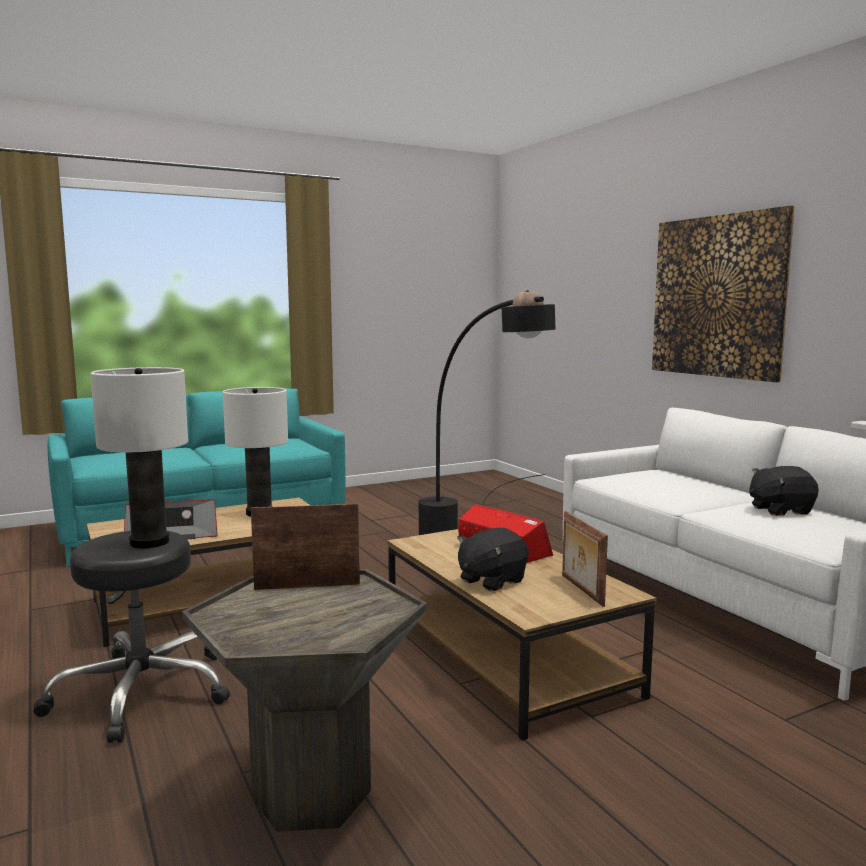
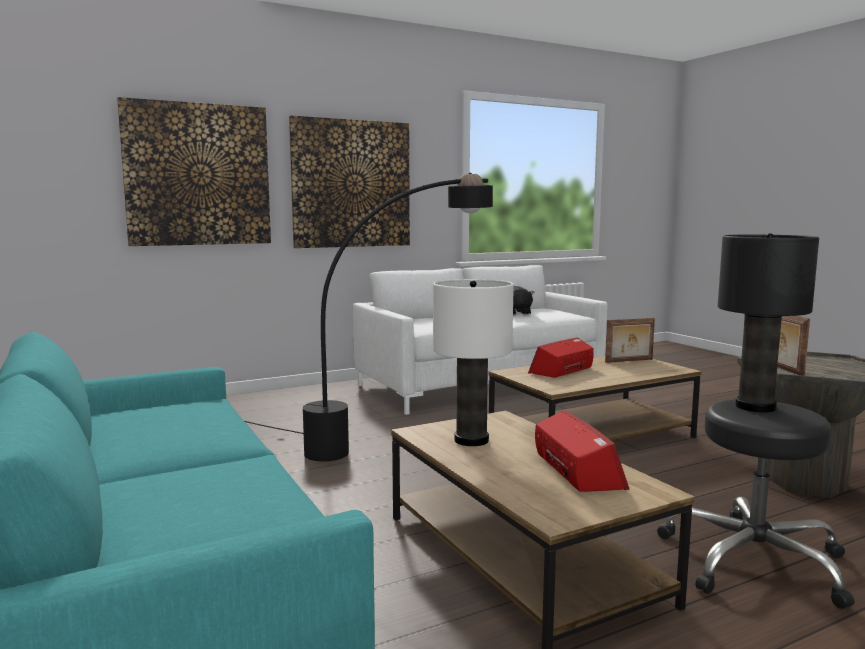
camera: 90 degrees left, 0 degrees up
white table lamp [91,367,188,548] -> black table lamp [718,233,819,412]
black plush toy [457,528,529,591] -> none
none -> picture [117,97,271,246]

